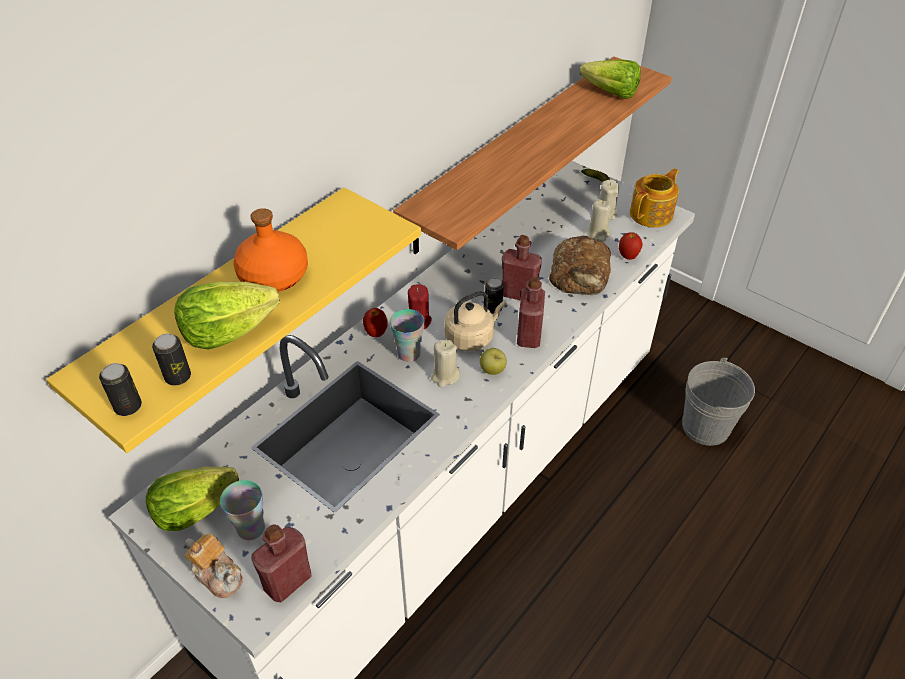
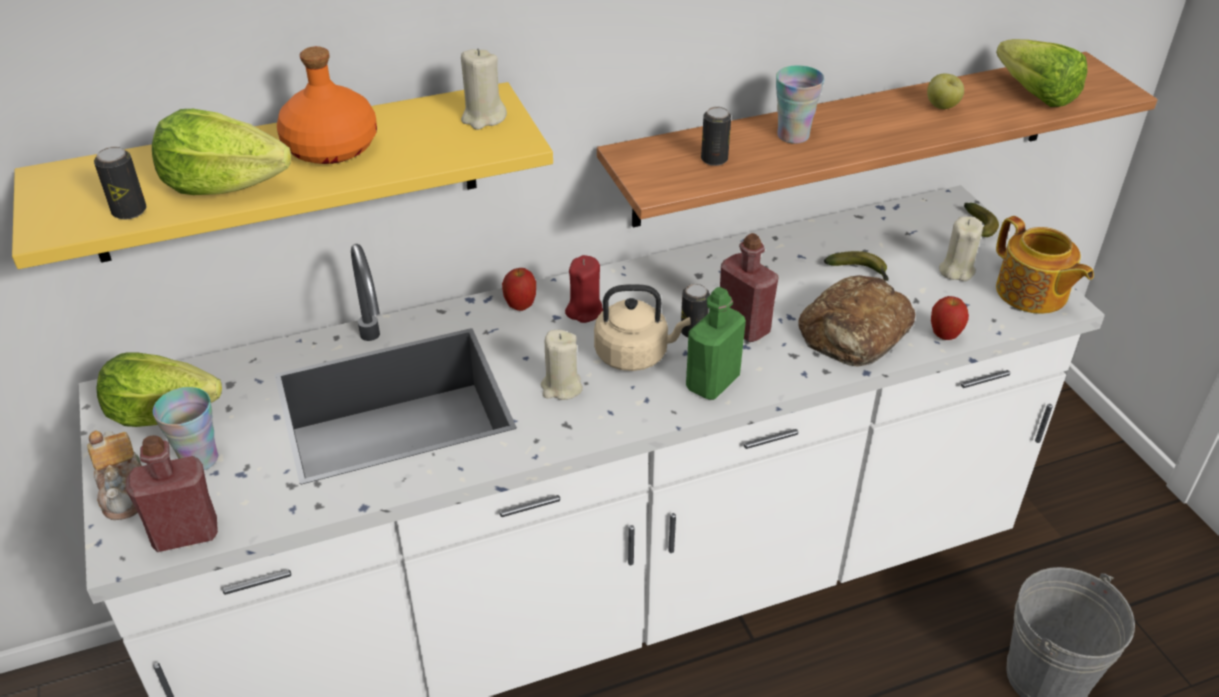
camera: 30 degrees right, 5 degrees down
can [99,363,142,416] -> can moved to [701,107,731,166]
cup [390,309,424,362] -> cup moved to [776,65,825,144]
apple [480,348,507,375] -> apple moved to [927,74,964,109]
red bottle [517,277,545,348] -> green bottle [686,287,746,400]
beige candle [587,200,611,242] -> beige candle moved to [461,49,507,130]
teapot [630,168,679,228] -> teapot turned 75 degrees clockwise [996,216,1094,314]
none -> banana [824,251,888,281]

